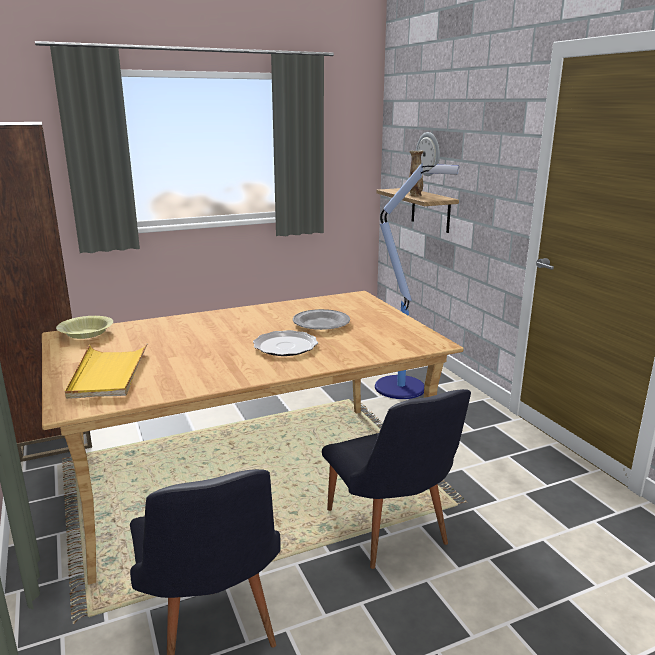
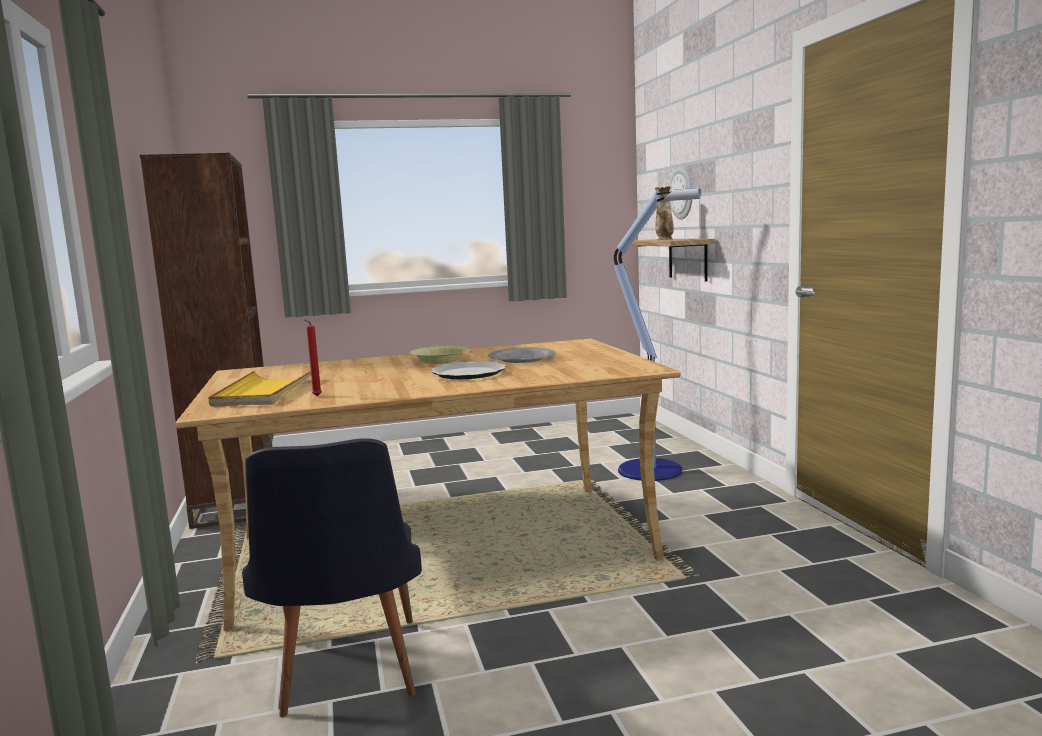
camera: 10 degrees right, 10 degrees down
yellow bowl [56,316,113,339] -> yellow bowl moved to [410,346,469,364]
black chair [322,389,471,569] -> none
none -> red candle [304,319,322,396]

